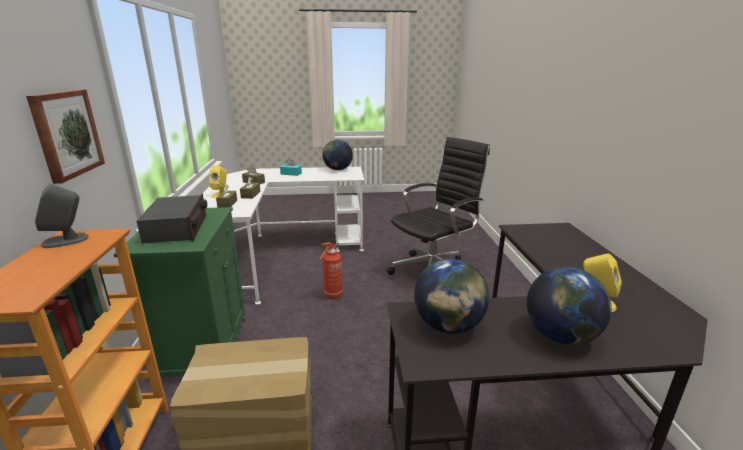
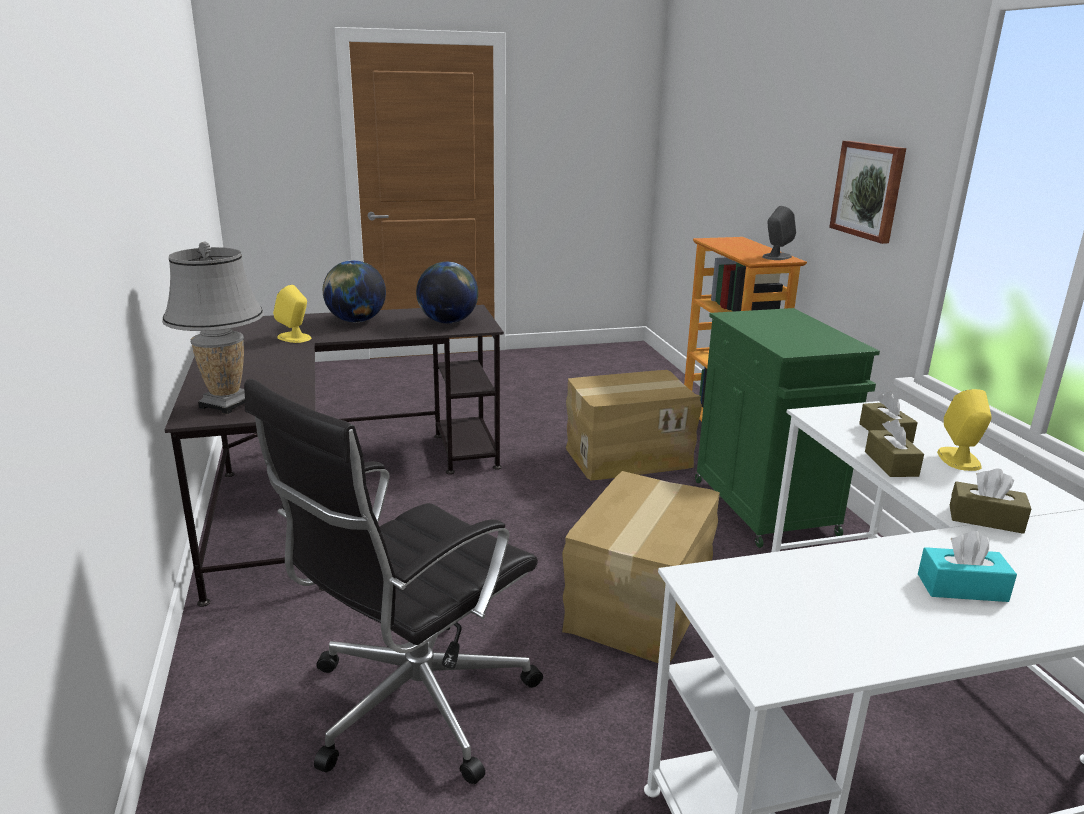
camera: 170 degrees right, 0 degrees up
radio [137,194,207,243] -> none
fire extinguisher [320,242,343,299] -> cardboard box [562,471,720,663]
globe [322,140,353,170] -> none
none -> grey table lamp [162,242,264,414]

